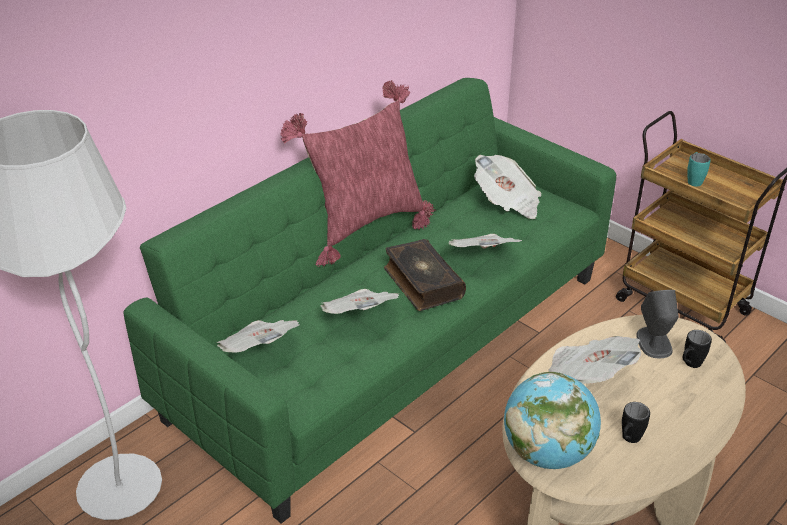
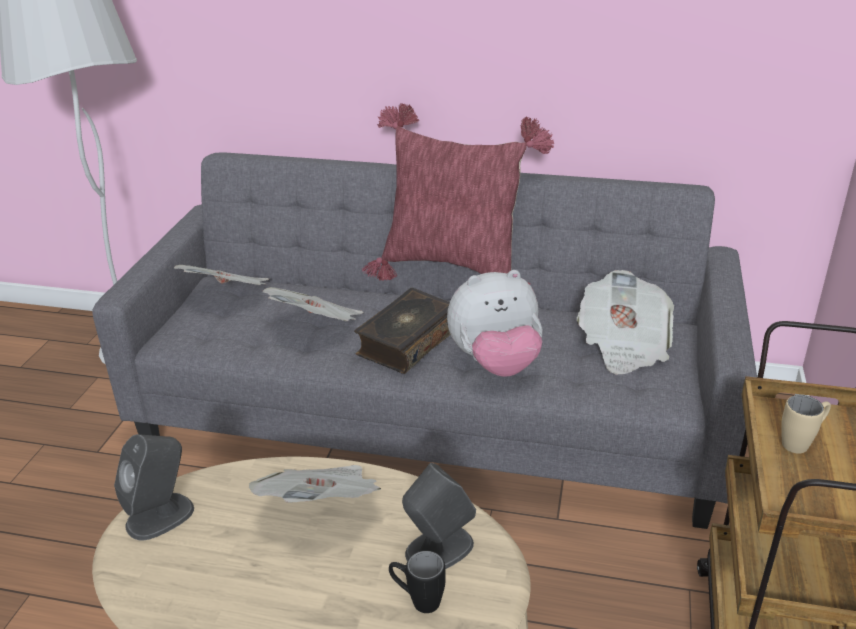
camera: 60 degrees right, 5 degrees down
green sofa [124,78,616,524] -> grey sofa [92,152,757,529]
newspaper [448,234,522,249] -> plush toy [447,270,542,377]
globe [504,372,601,469] -> grey speaker [114,434,194,541]
black mug [622,402,650,443] -> none
turquoise mug [687,152,711,187] -> beige mug [781,395,831,453]

